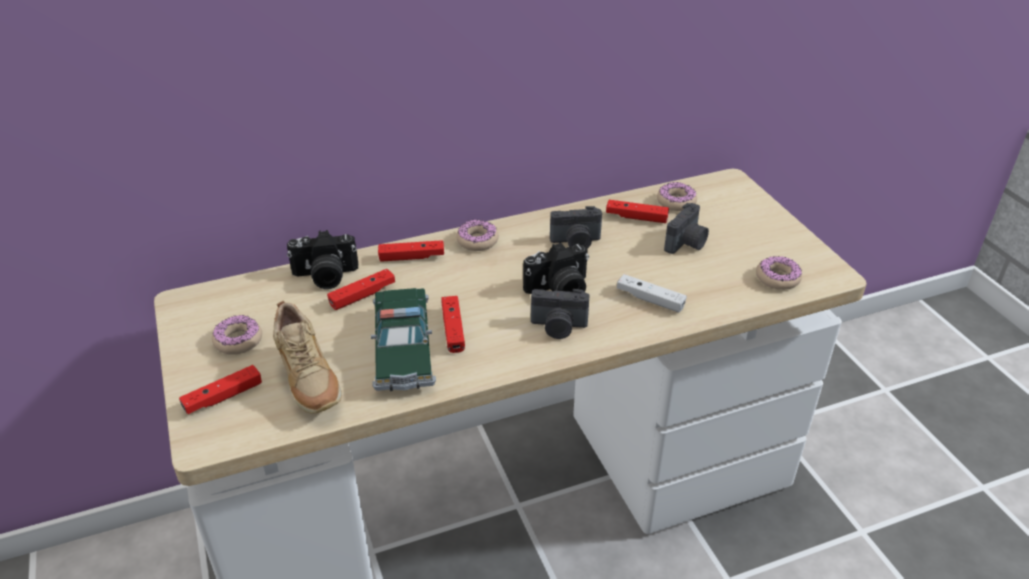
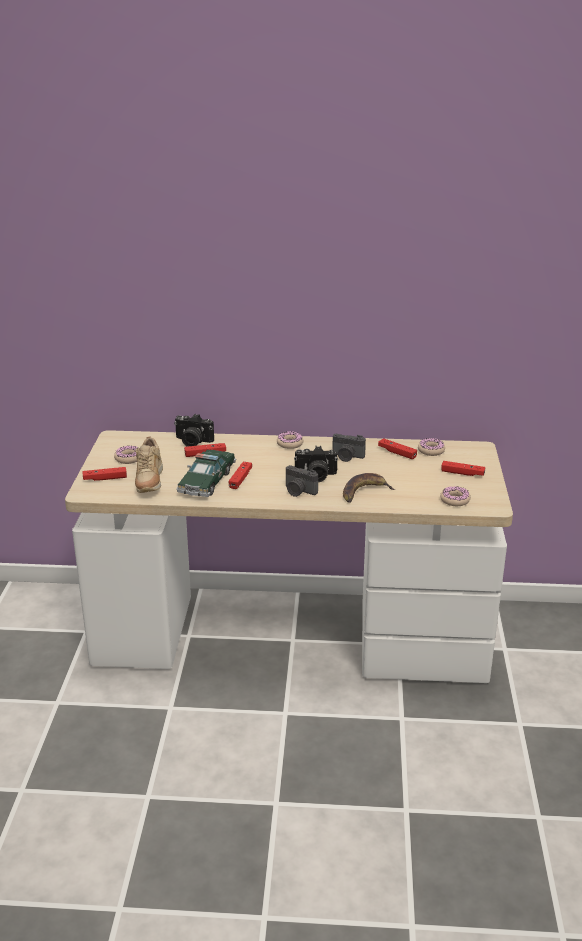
camera: 25 degrees right, 10 degrees down
red game controller [378,240,444,262] -> red game controller moved to [442,461,485,476]
white game controller [617,274,687,313] -> banana [343,473,395,503]
camera [664,203,709,254] -> none

